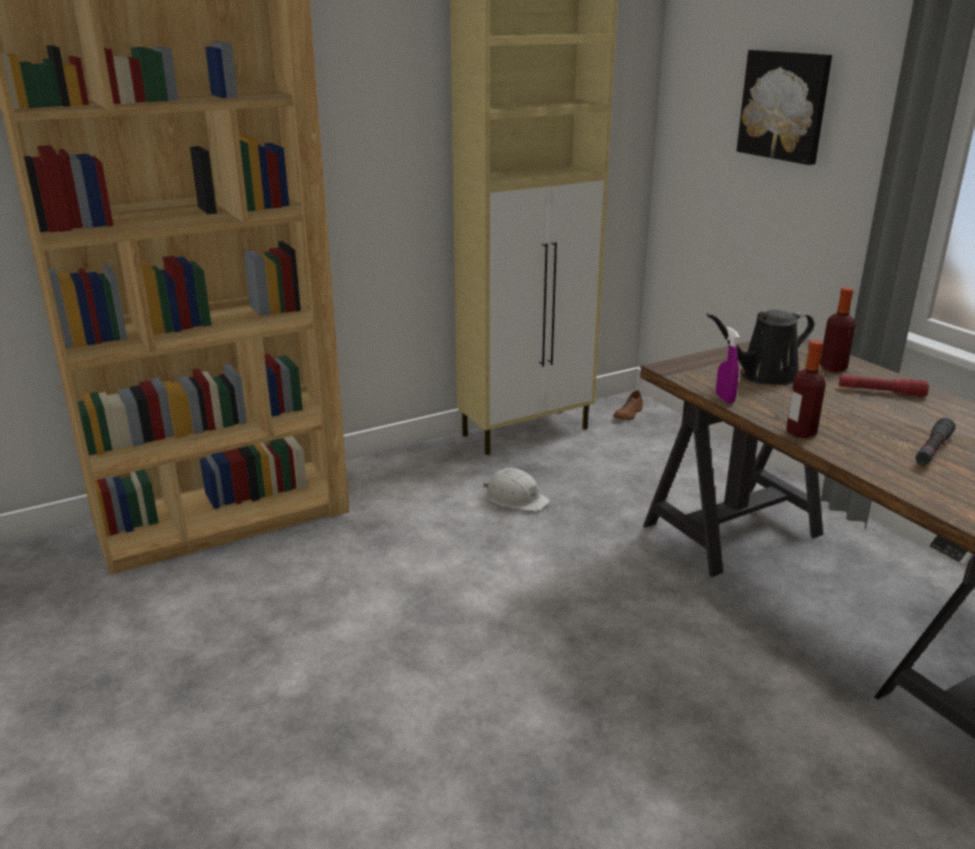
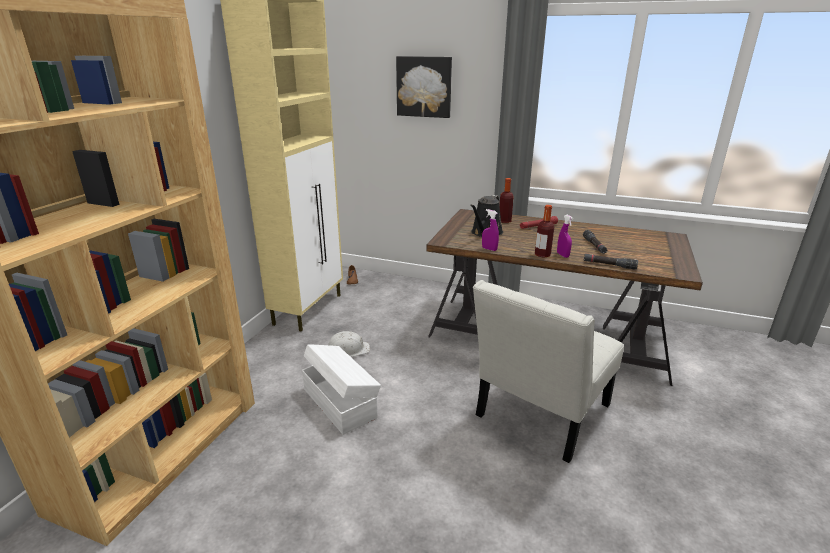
camera: 40 degrees left, 0 degrees up
none -> white storage box [302,344,381,435]
none -> white chair [473,280,624,463]
none -> purple spray bottle [557,215,573,258]
none -> black flashlight [584,254,638,270]

